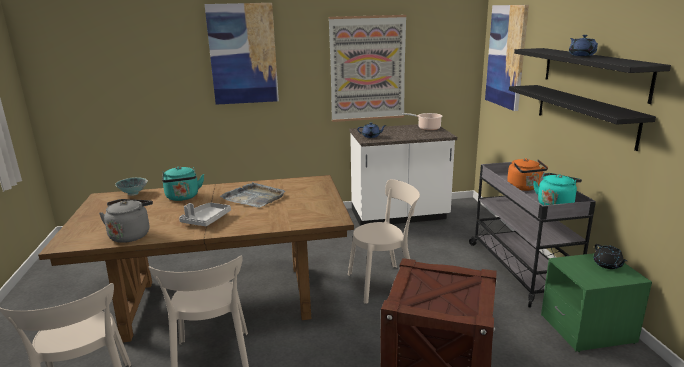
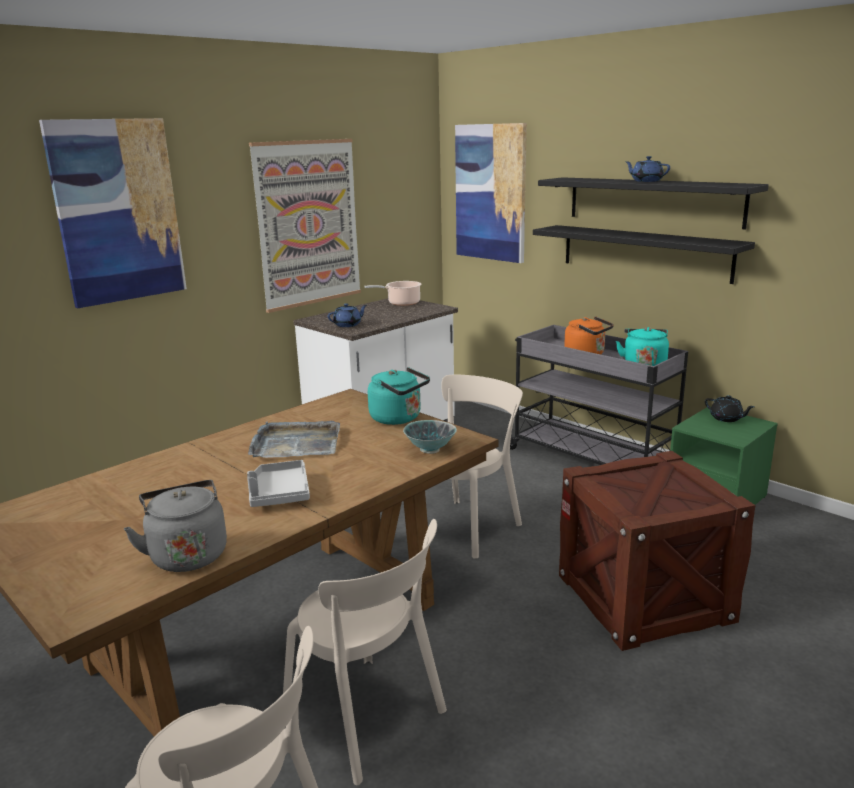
camera: 35 degrees left, 0 degrees up
bowl [115,177,148,196] -> bowl moved to [403,420,457,454]
turquoise kettle [162,166,204,201] -> turquoise kettle moved to [368,367,430,425]

